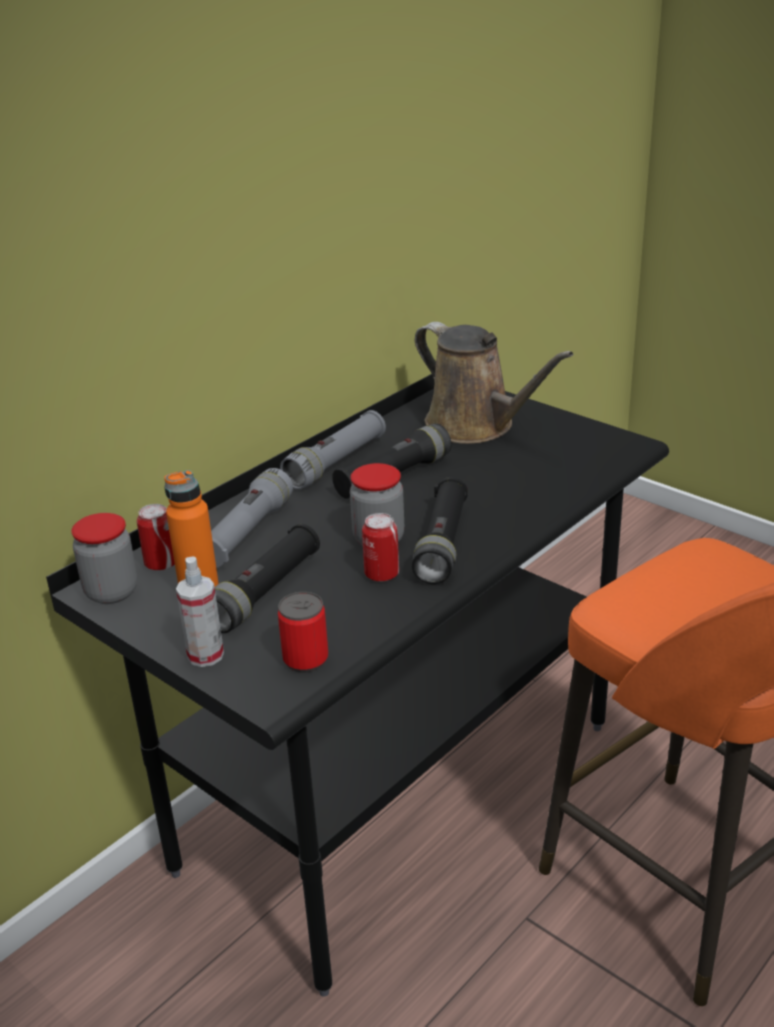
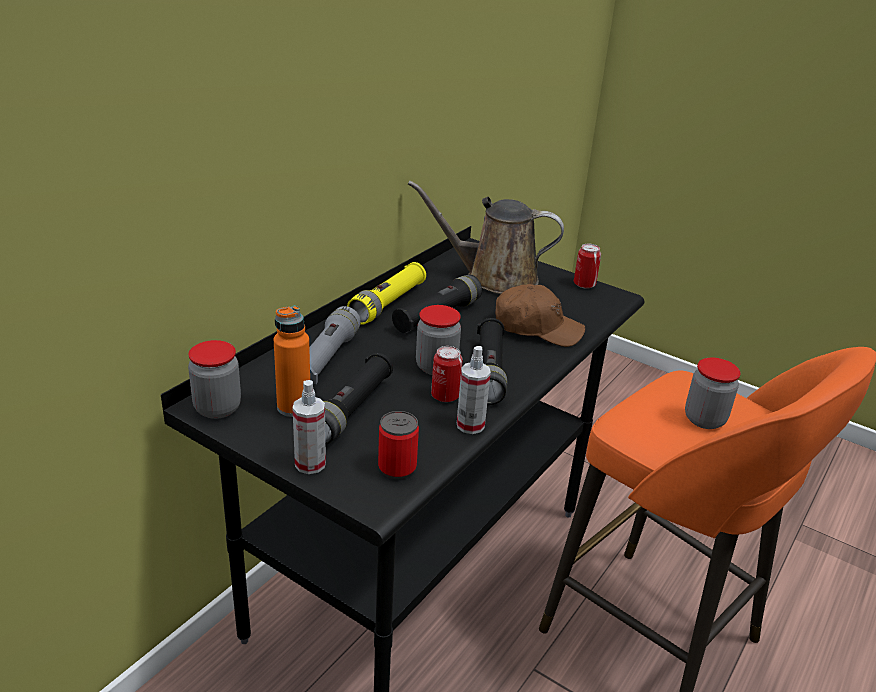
camera: 10 degrees left, 0 degrees up
can [137,504,175,571] -> can moved to [574,244,601,289]
grey flashlight [280,410,386,490] -> yellow flashlight [347,262,426,325]
brown watering can [415,322,573,444] -> brown watering can turned 150 degrees clockwise [408,181,564,294]
none -> spray bottle [457,346,491,434]
none -> brown cap [495,284,585,347]
none -> jar [685,358,741,429]

